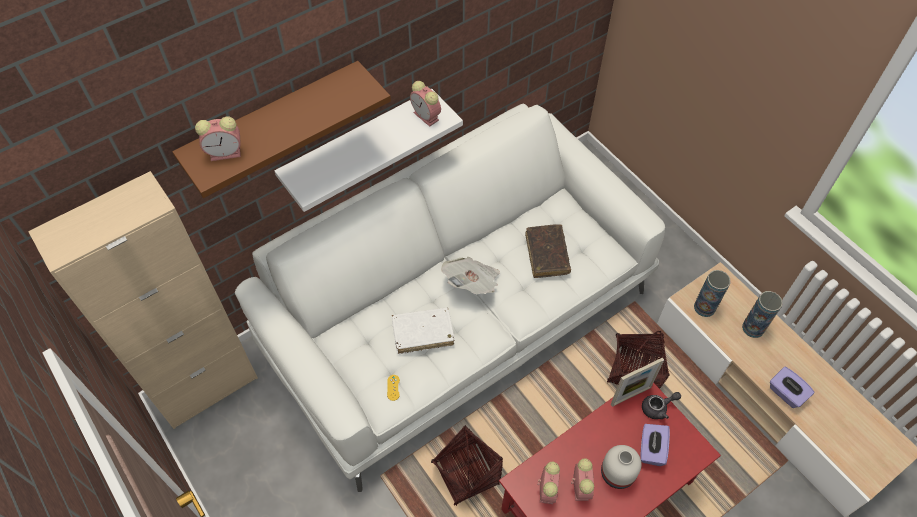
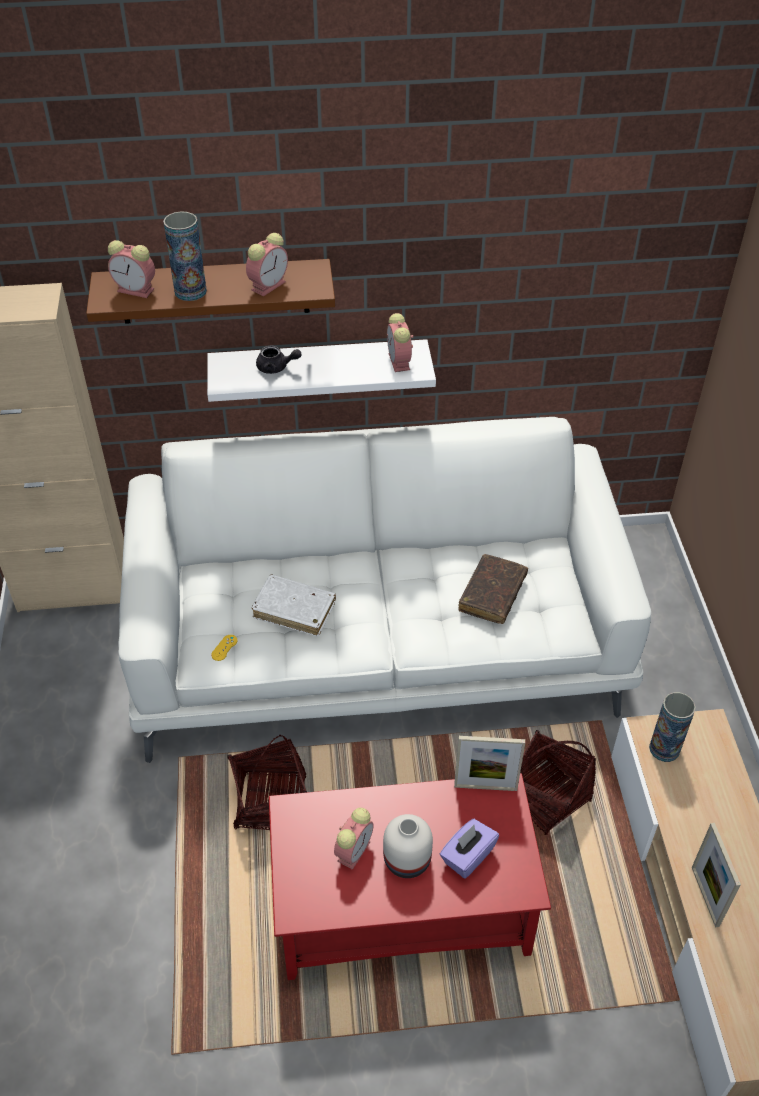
camera: 30 degrees right, 10 degrees down
newspaper [441,257,500,294] -> none
alarm clock [537,462,560,504] -> alarm clock moved to [246,233,288,297]
grey teapot [642,392,681,419] -> grey teapot moved to [256,346,301,374]
vase [742,291,783,338] -> vase moved to [163,211,207,301]
purple tissue box [770,367,814,408] -> picture frame [692,823,741,928]

